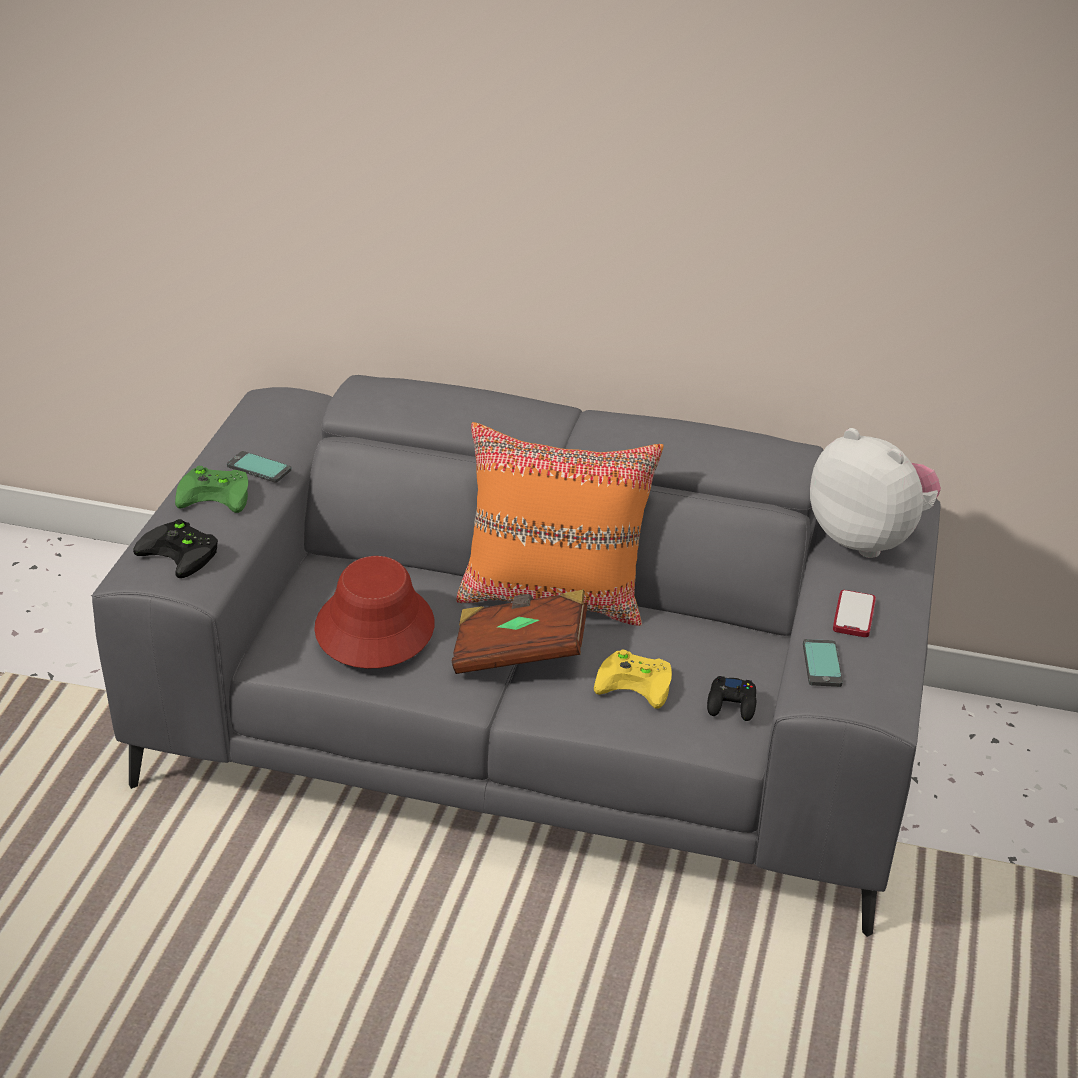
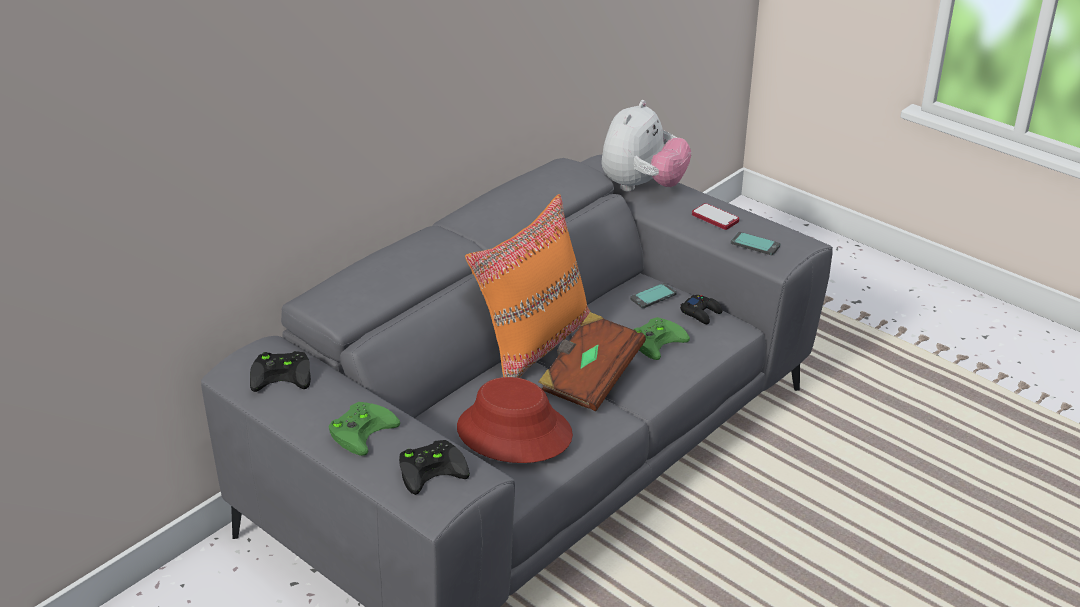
camera: 60 degrees left, 0 degrees up
phone [227,451,292,483] -> phone moved to [630,283,677,308]
yellow game controller [594,650,672,709] -> green game controller [633,317,690,360]
plush toy [810,428,941,558] -> plush toy turned 135 degrees clockwise [602,100,692,191]
none -> black game controller [250,351,311,392]

